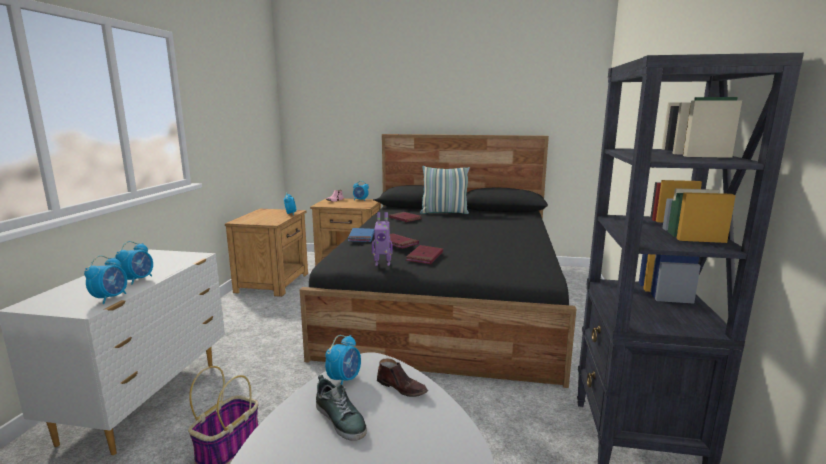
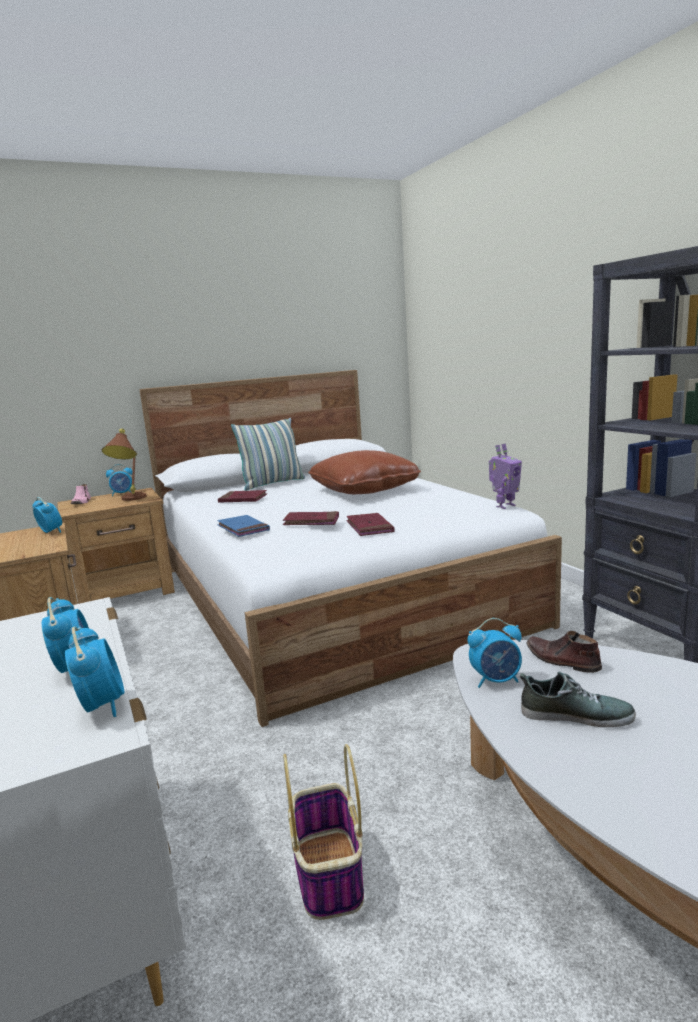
camera: 35 degrees left, 0 degrees up
black bed [300,134,576,388] -> white bed [139,370,562,727]
alarm clock [325,335,361,385] -> alarm clock turned 90 degrees clockwise [467,618,522,688]
toy robot [372,212,392,266] -> toy robot moved to [489,443,522,509]
brown shoe [377,359,428,397] -> brown shoe turned 135 degrees counterclockwise [526,631,602,673]
none -> brown table lamp [102,429,147,501]
none -> brown pillow [308,450,421,494]

